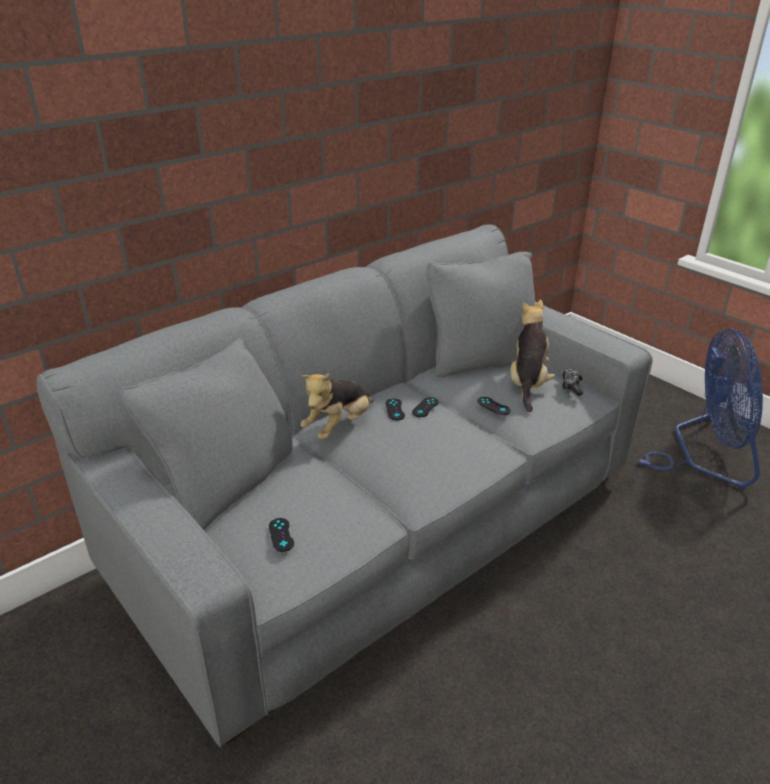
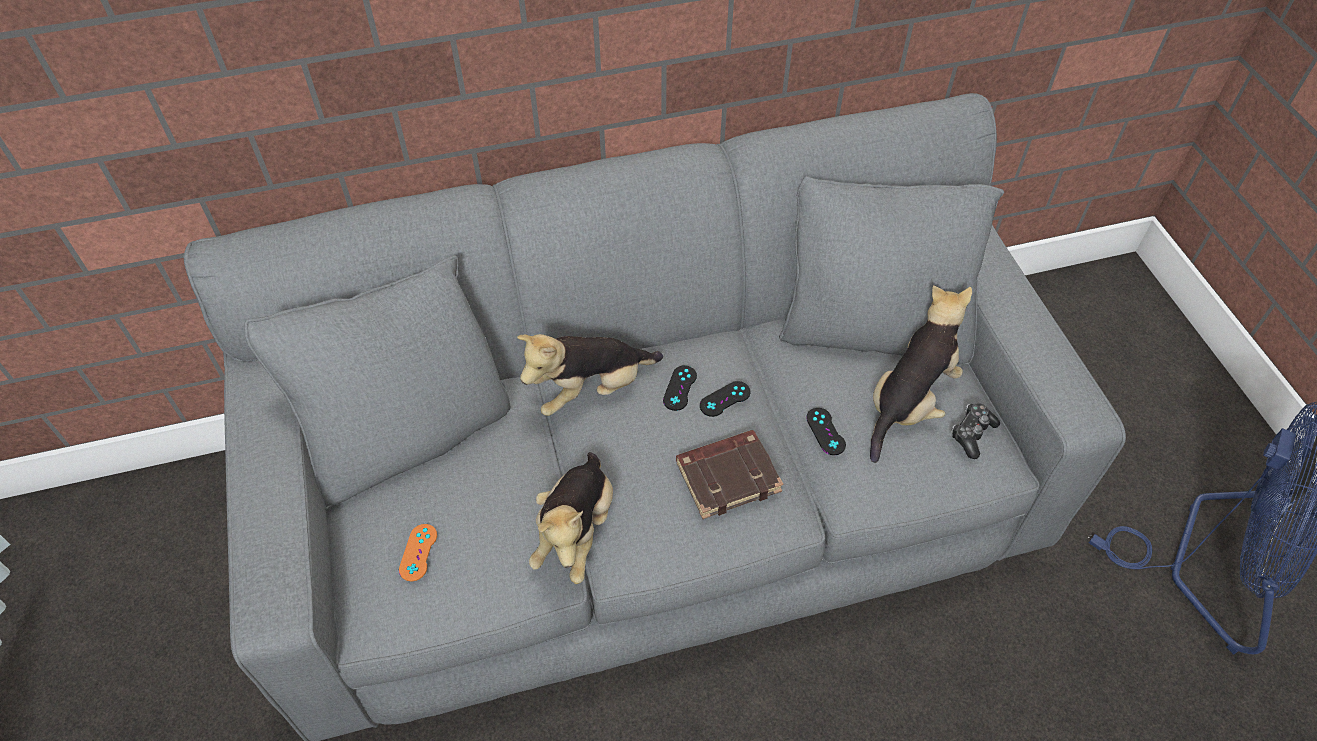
camera: 25 degrees right, 20 degrees up
black game controller [269,518,294,552] -> orange game controller [399,524,437,581]
none -> plush toy [529,452,613,584]
none -> brown book [676,430,784,519]

